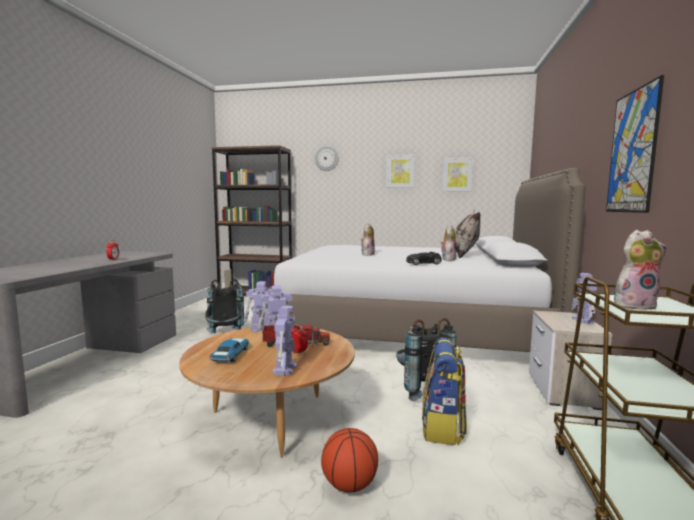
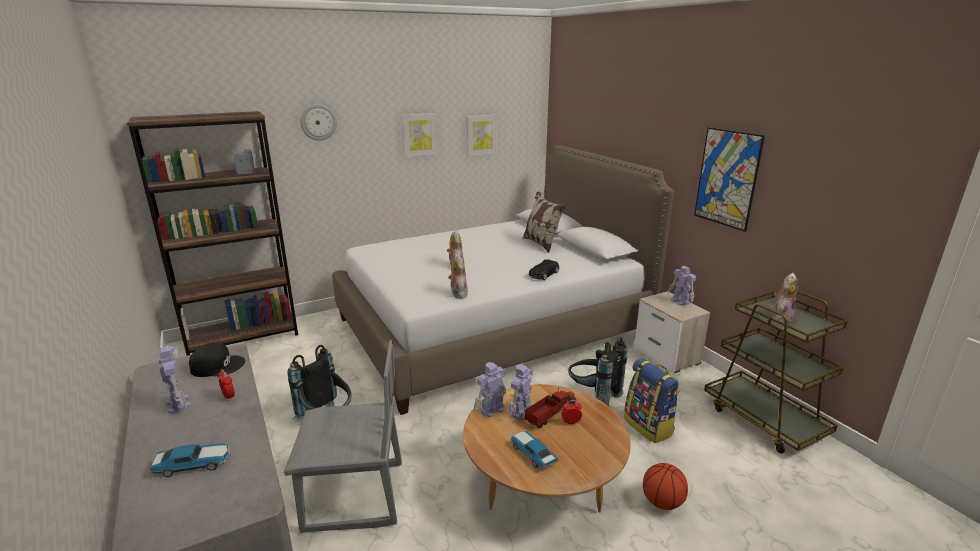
camera: 40 degrees left, 15 degrees up
toy robot [272,305,297,376] -> toy robot moved to [158,346,191,414]
plush toy [441,224,456,261] -> plush toy moved to [448,254,468,298]
none -> toy car [150,443,230,477]
none -> black cap [189,343,245,377]
none -> grey chair [284,340,402,533]

